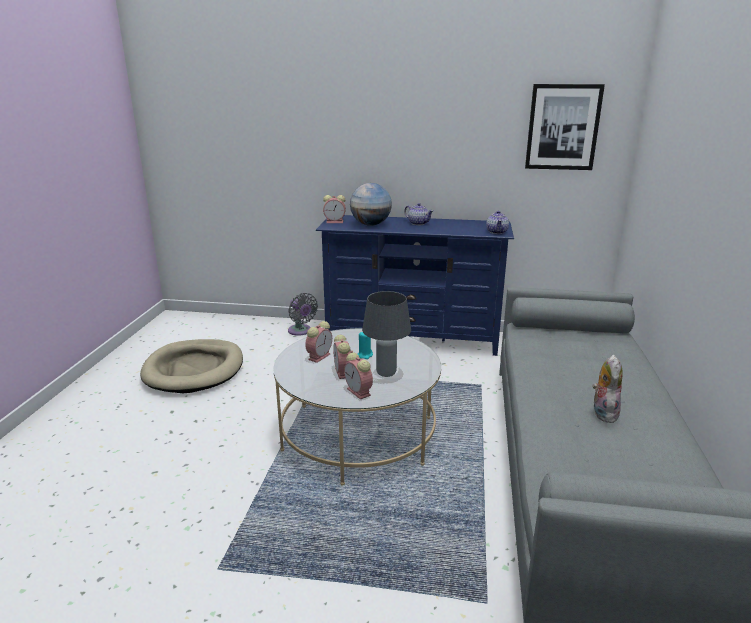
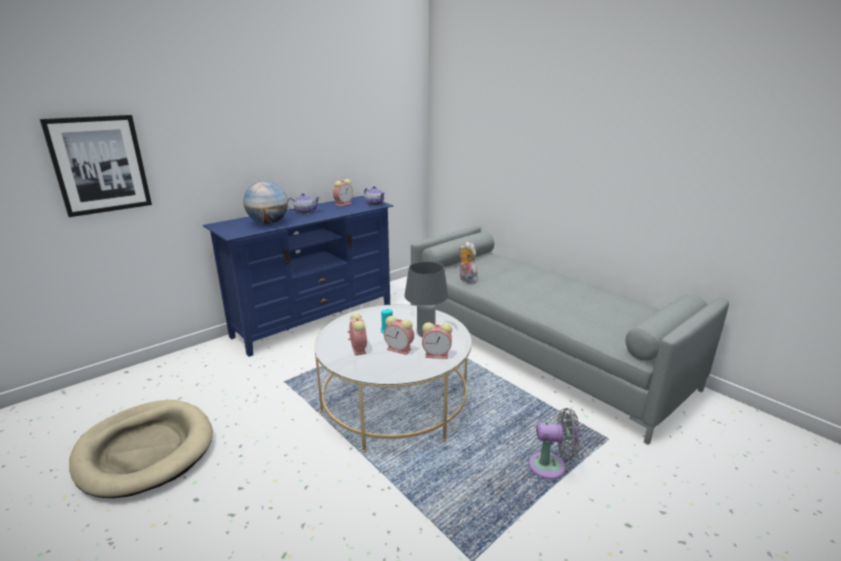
camera: 50 degrees left, 0 degrees up
grey fan [288,293,318,336] -> grey fan moved to [529,408,580,479]
alarm clock [323,195,346,223] -> alarm clock moved to [333,179,353,207]
picture [525,84,605,170] -> picture moved to [40,115,152,217]
plush toy [592,355,623,423] -> plush toy moved to [459,242,478,283]

